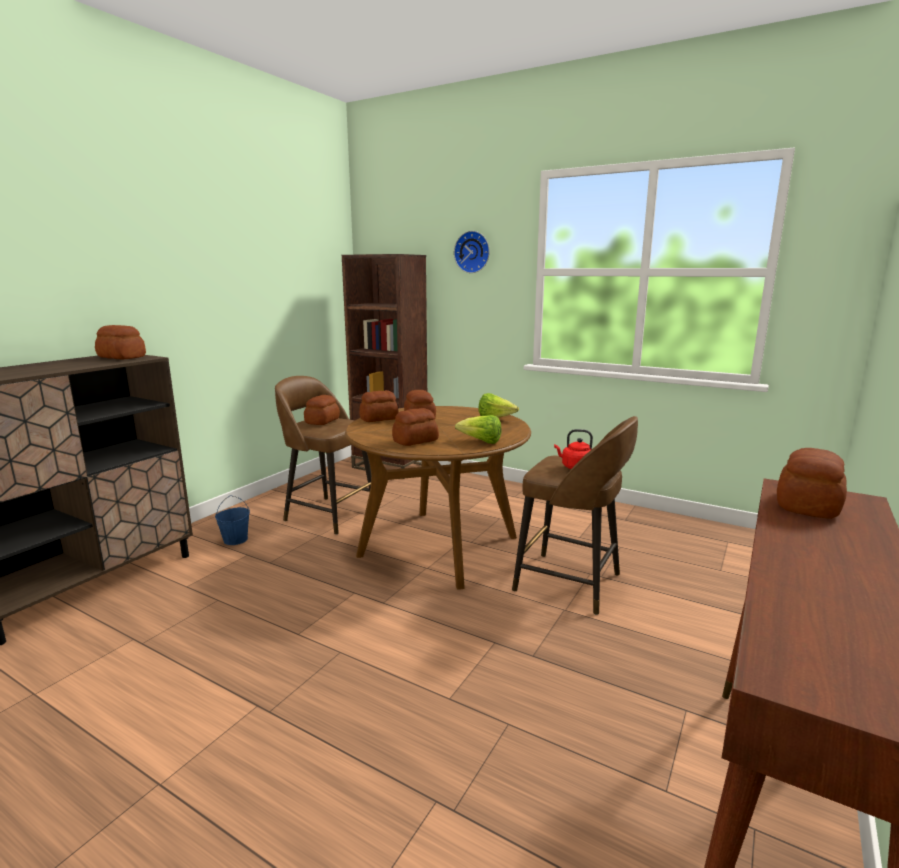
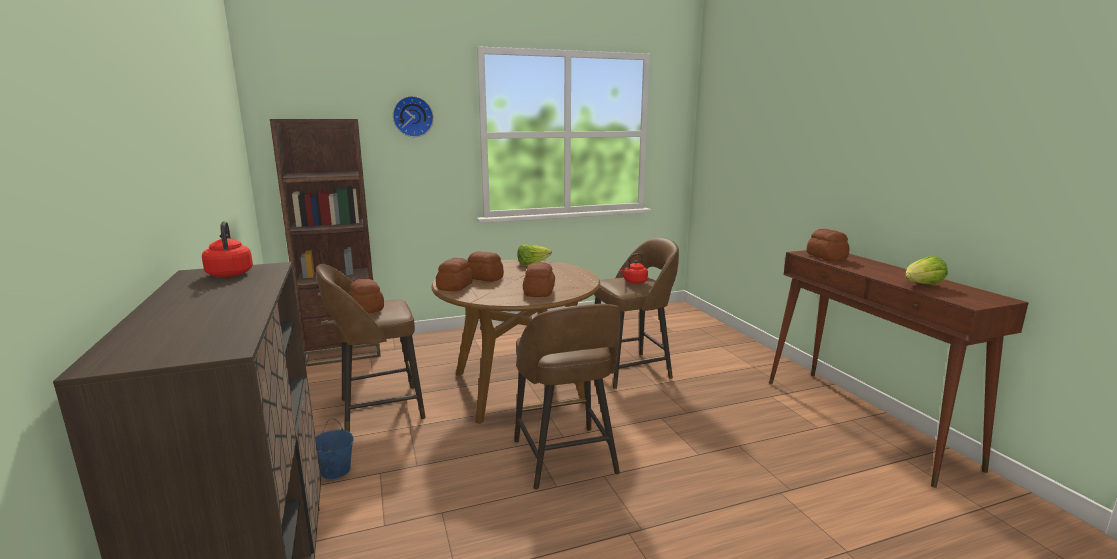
camera: 50 degrees left, 0 degrees up
bread [95,325,146,359] -> red kettle [202,221,253,277]
lettuce [455,415,501,444] -> lettuce moved to [905,256,948,285]
none -> brown stool [514,304,620,490]

